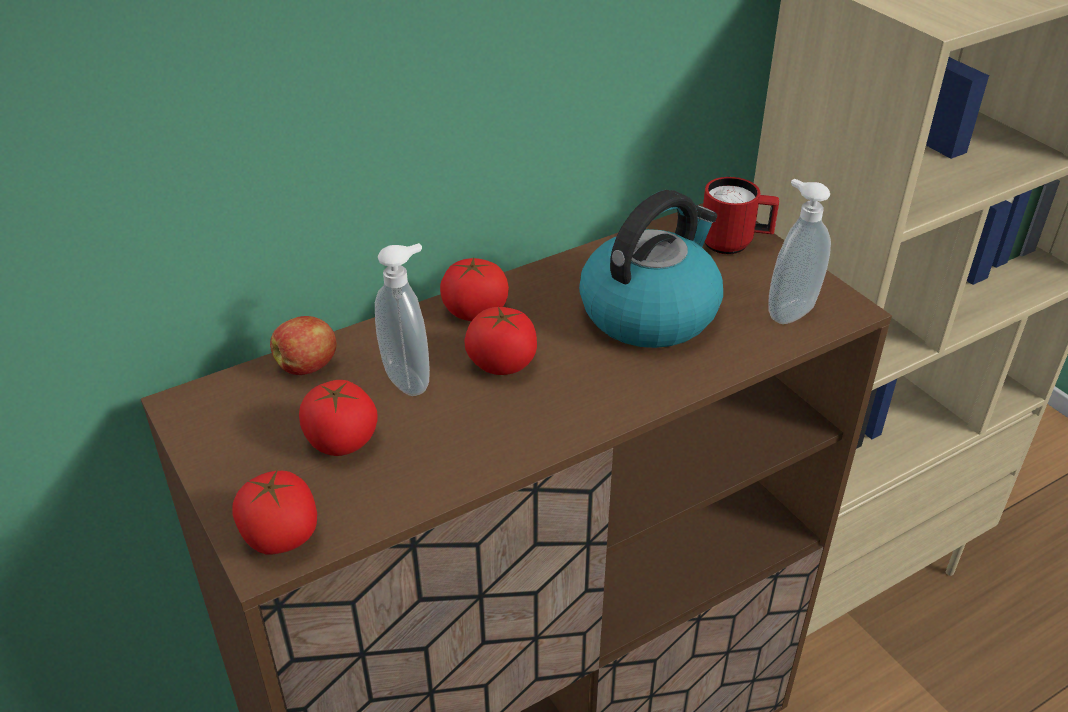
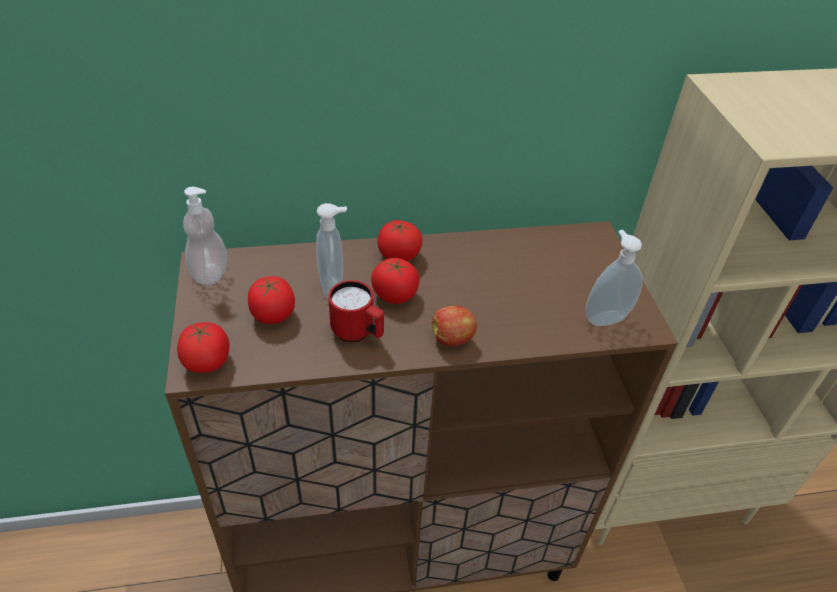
camera: 20 degrees right, 5 degrees up
apple [270,316,337,375] -> apple moved to [432,306,477,346]
kettle [579,190,723,348] -> none
red mug [703,177,779,254] -> red mug moved to [328,280,384,342]
none -> soap dispenser [183,187,227,285]

